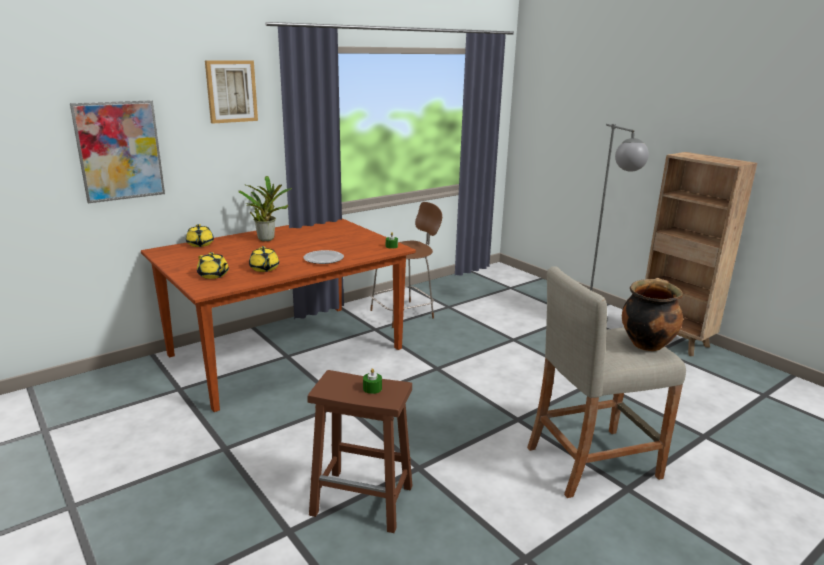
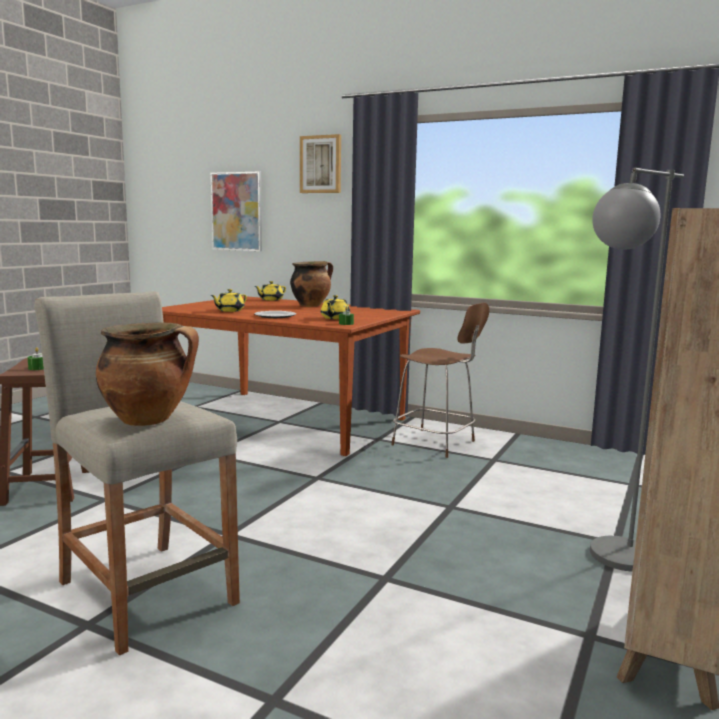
camera: 65 degrees right, 10 degrees down
yellow teapot [197,252,229,279] -> yellow teapot moved to [321,295,350,319]
potted plant [239,176,292,241] -> cooking pot [290,261,333,307]

